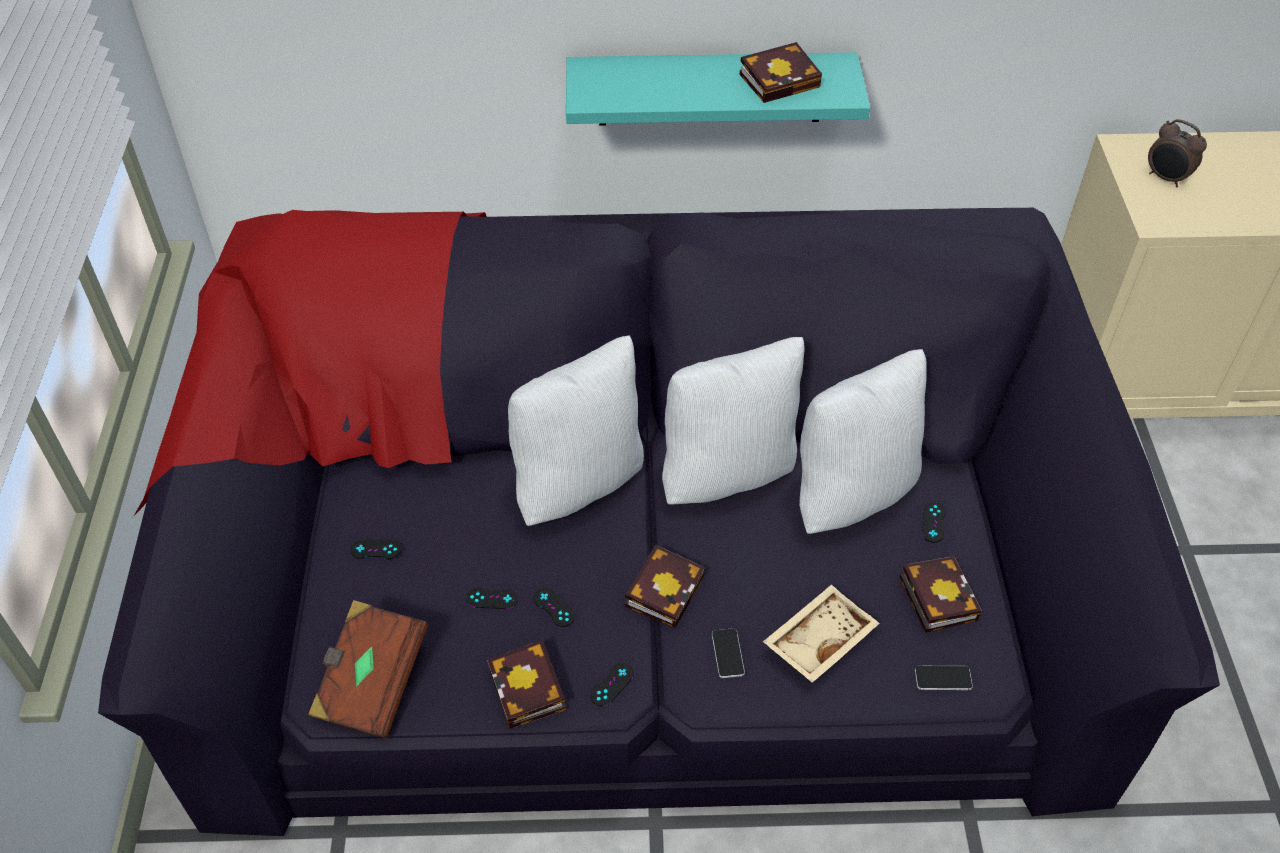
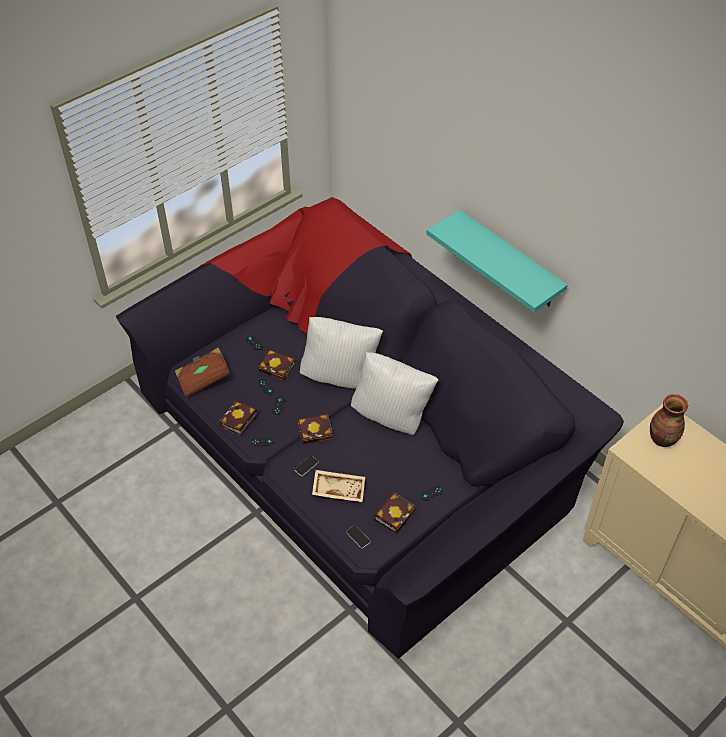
camera: 50 degrees right, 0 degrees up
book [740,42,822,103] -> book moved to [258,349,296,381]
white pillow [799,349,927,534] -> none
alarm clock [1148,119,1207,187] -> vase [650,394,688,447]

